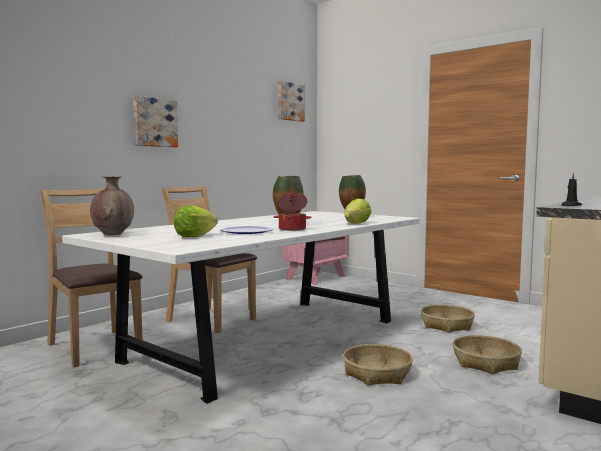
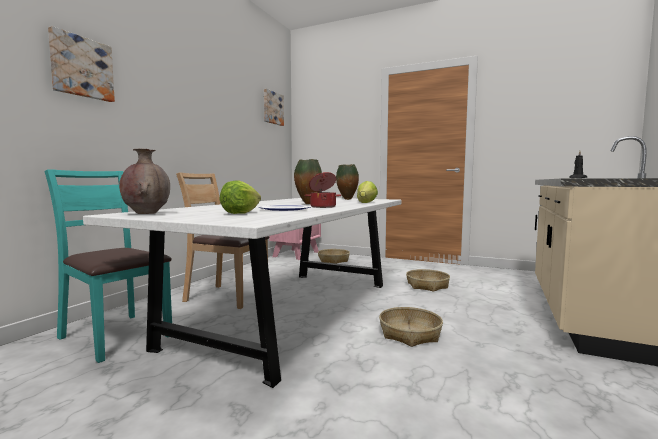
camera: 15 degrees left, 0 degrees up
brown chair [40,189,143,367] -> turquoise chair [44,169,172,363]
picture [133,96,178,147] -> picture moved to [48,26,115,102]
basket [453,335,522,374] -> basket moved to [318,249,350,264]

